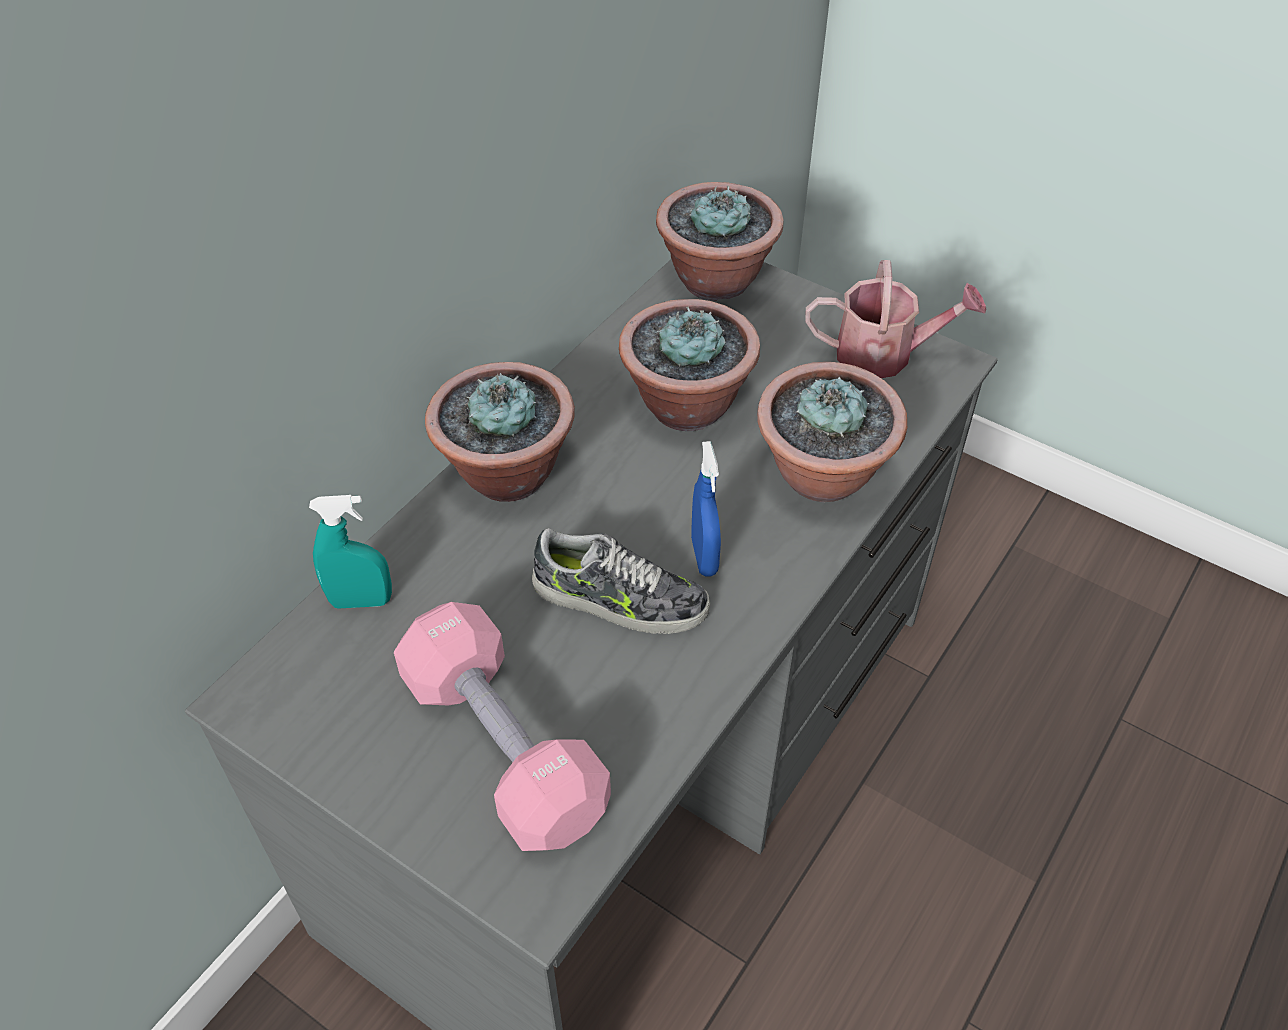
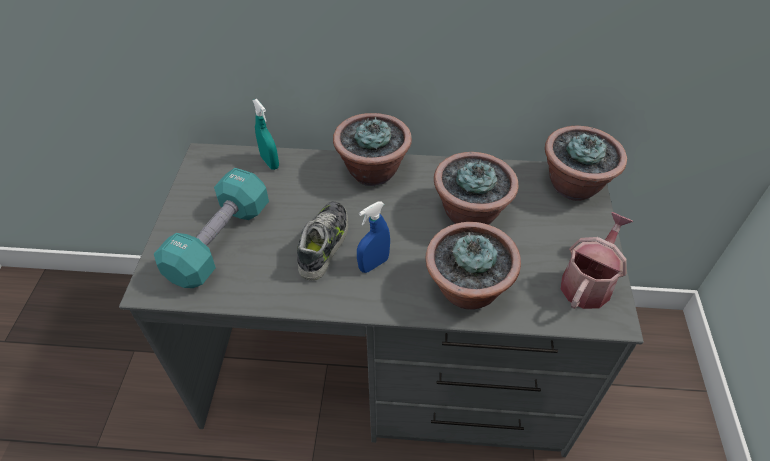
camera: 60 degrees right, 0 degrees up
pink dumbbell [394,602,611,851] -> turquoise dumbbell [154,168,269,288]
shoe [532,528,710,634] -> shoe turned 150 degrees counterclockwise [297,201,349,281]
watering can [805,260,986,378] -> watering can turned 120 degrees counterclockwise [560,212,633,309]

